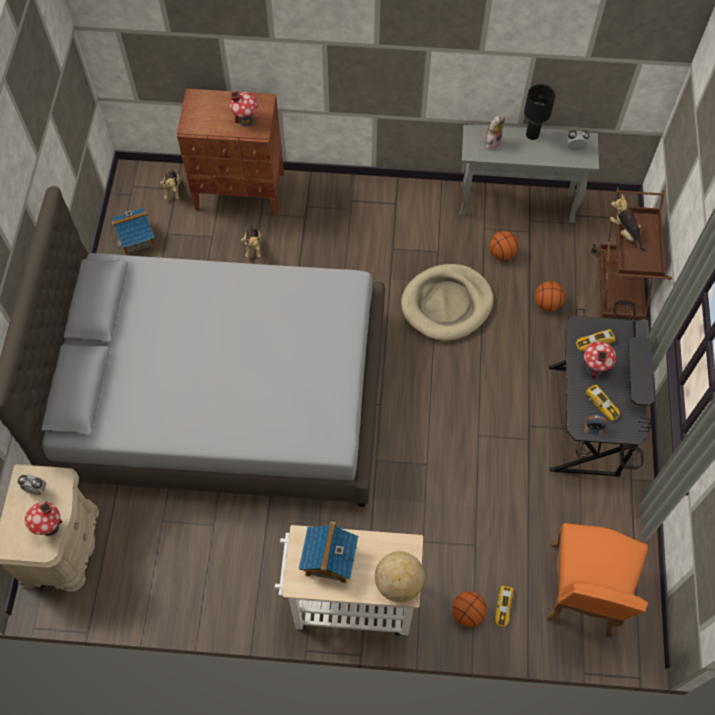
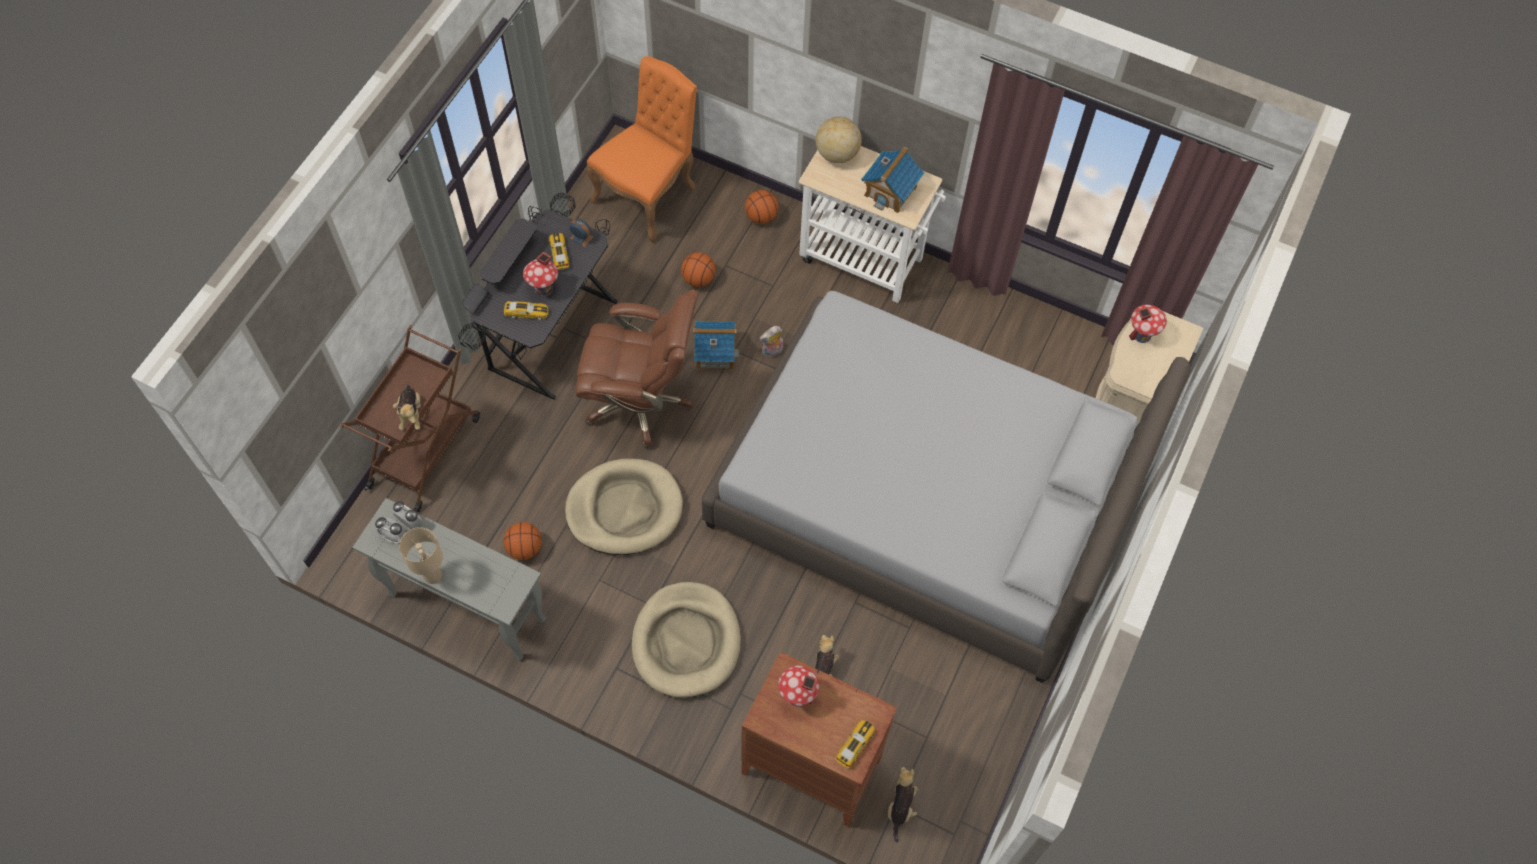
camera: 160 degrees left, 0 degrees up
alarm clock [18,475,46,496] -> alarm clock moved to [393,501,422,529]
toy house [112,208,155,255] -> toy house moved to [693,321,739,370]
plush toy [485,116,505,150] -> plush toy moved to [759,326,783,357]
toy car [494,586,514,627] -> toy car moved to [835,720,875,769]
black table lamp [524,84,556,140] -> beige table lamp [399,527,443,584]
basketball [535,281,565,311] -> basketball moved to [681,252,716,287]
none -> brown office chair [575,290,699,449]
none -> beige dog bed [632,582,741,698]

